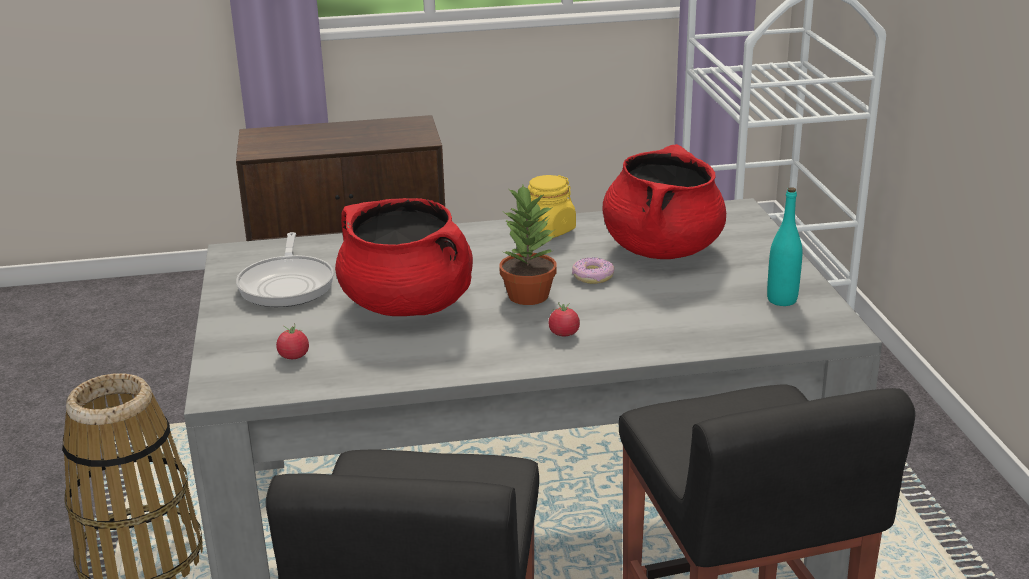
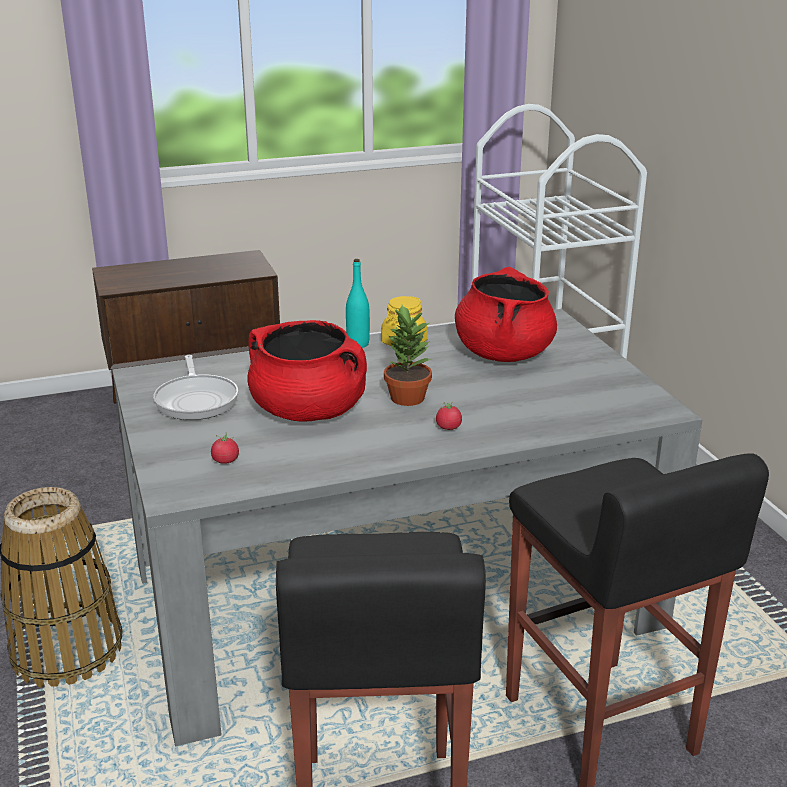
camera: 10 degrees left, 0 degrees up
donut [572,257,614,284] -> none
turquoise bottle [767,187,802,306] -> turquoise bottle moved to [346,259,370,348]

